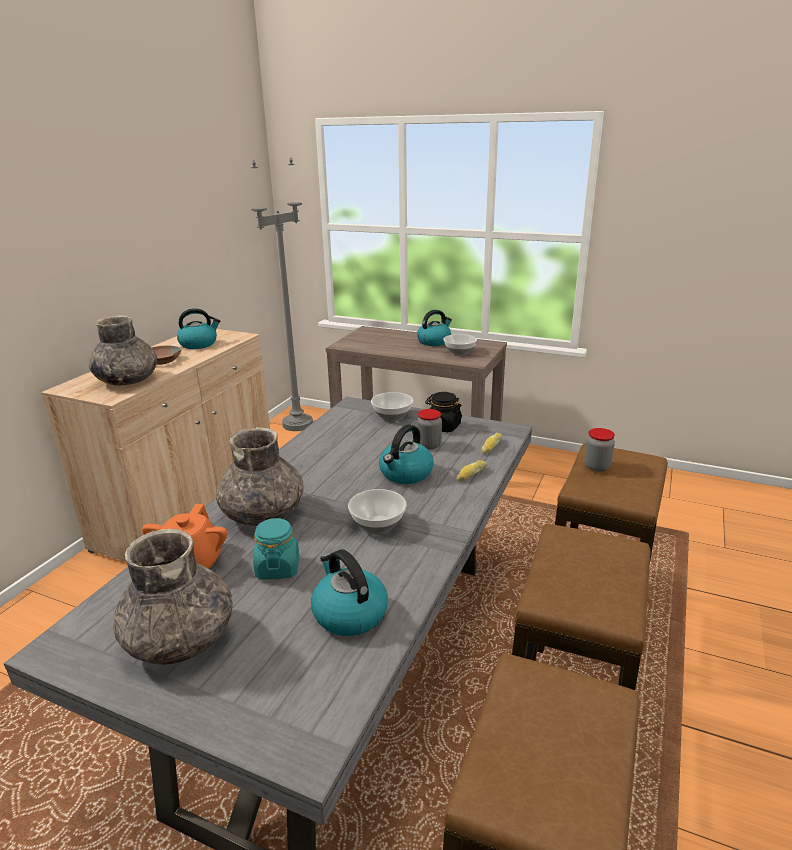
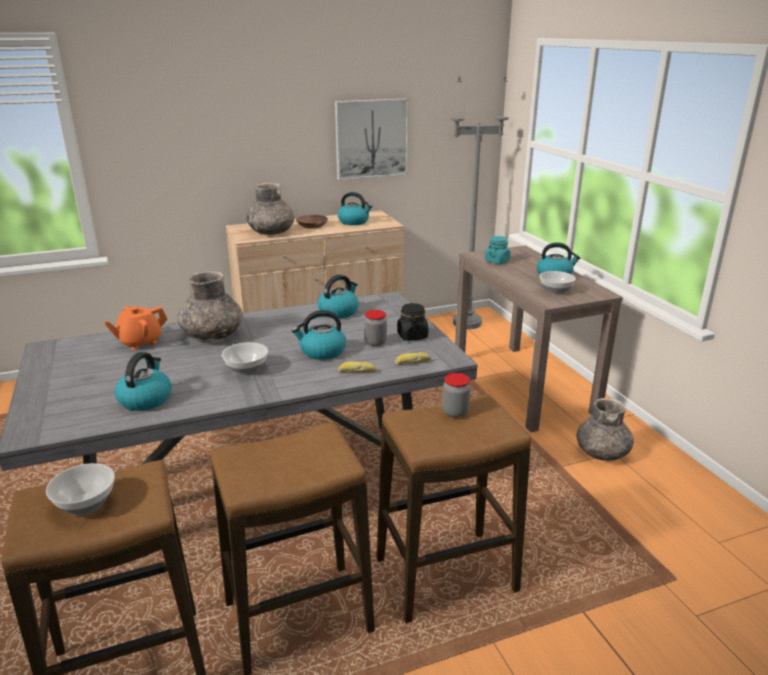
camera: 45 degrees right, 0 degrees up
grey vase [113,529,232,665] -> grey vase moved to [576,398,634,461]
turquoise jar [253,518,299,579] -> turquoise jar moved to [485,236,511,264]
bowl [371,392,413,421] -> bowl moved to [46,463,115,515]
none -> kettle [318,275,359,318]
none -> picture [335,98,409,180]

